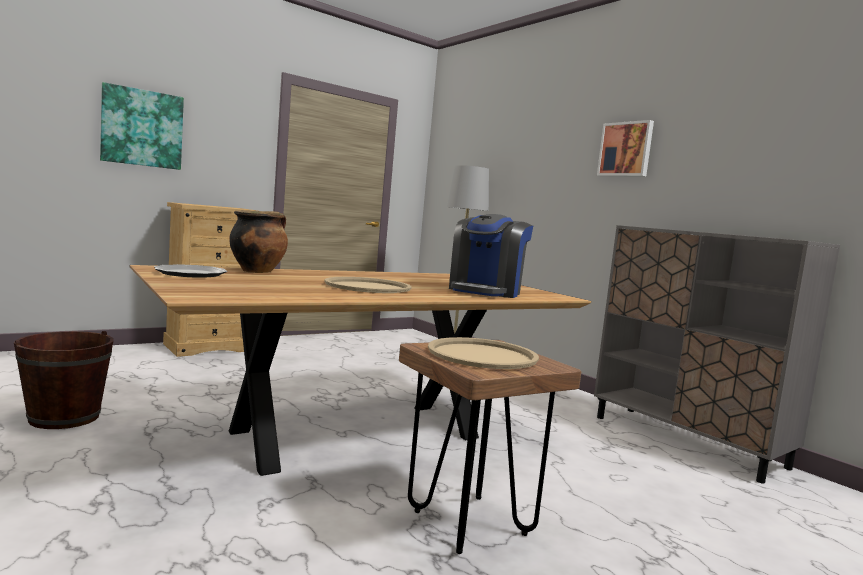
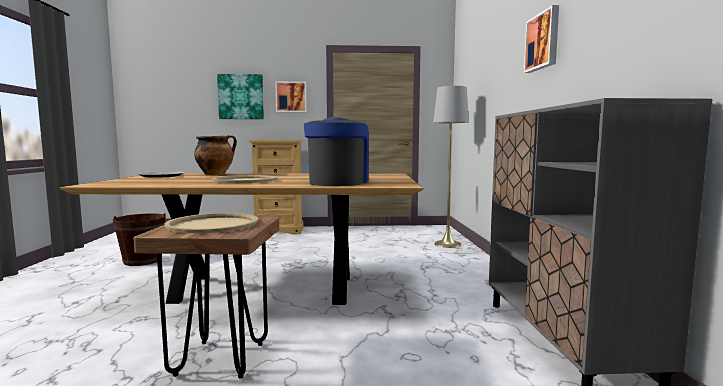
camera: 35 degrees right, 0 degrees up
coffee machine [449,214,533,298] -> coffee machine turned 135 degrees clockwise [304,117,369,186]
none -> picture [275,81,307,112]

